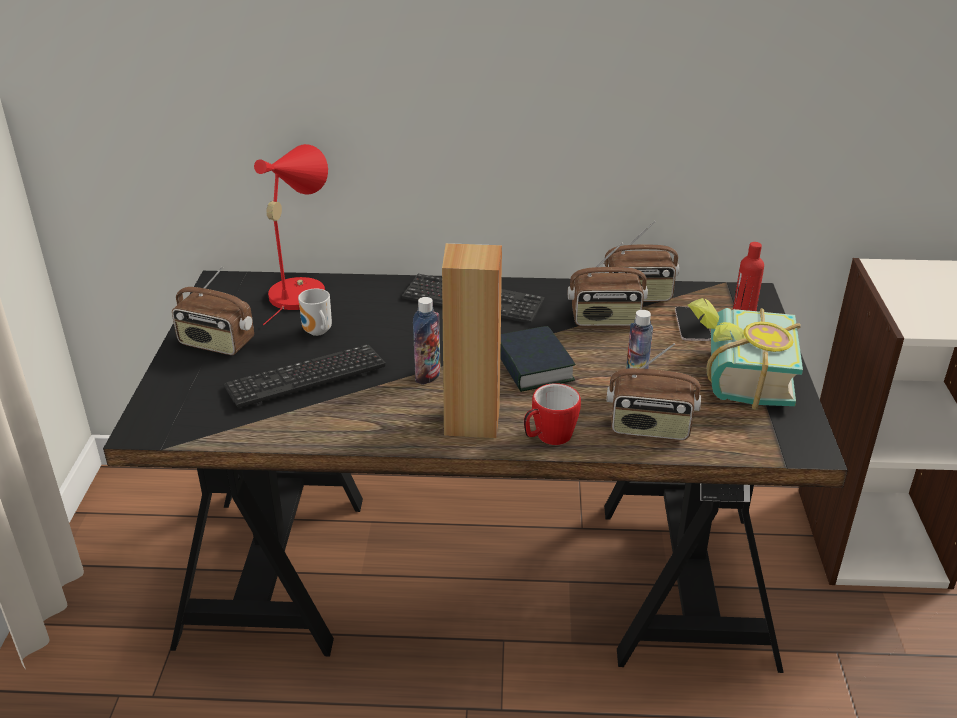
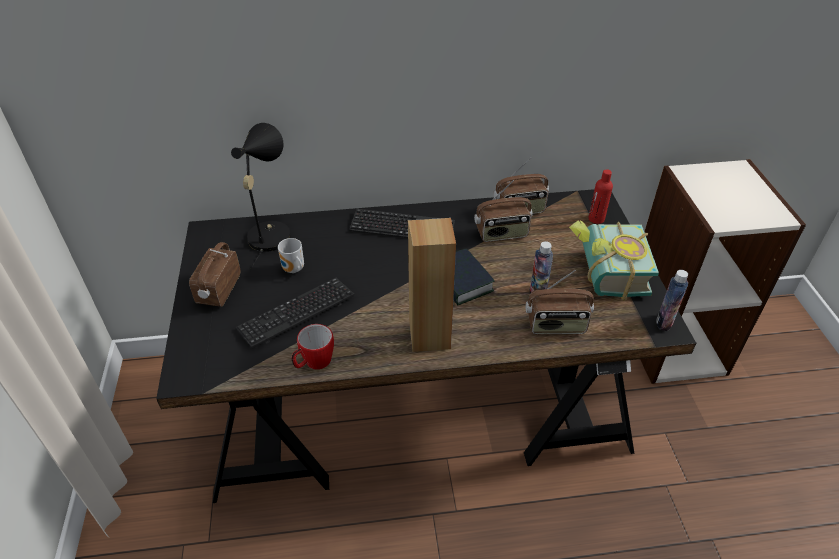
camera: 10 degrees left, 10 degrees up
radio [172,267,254,355] -> radio turned 90 degrees clockwise [189,242,241,307]
red table lamp [254,144,328,325] -> black table lamp [231,123,291,269]
bottle [413,297,441,385] -> bottle moved to [656,270,688,331]
mug [524,383,581,445] -> mug moved to [291,324,334,370]
phone [675,307,711,341] -> none

